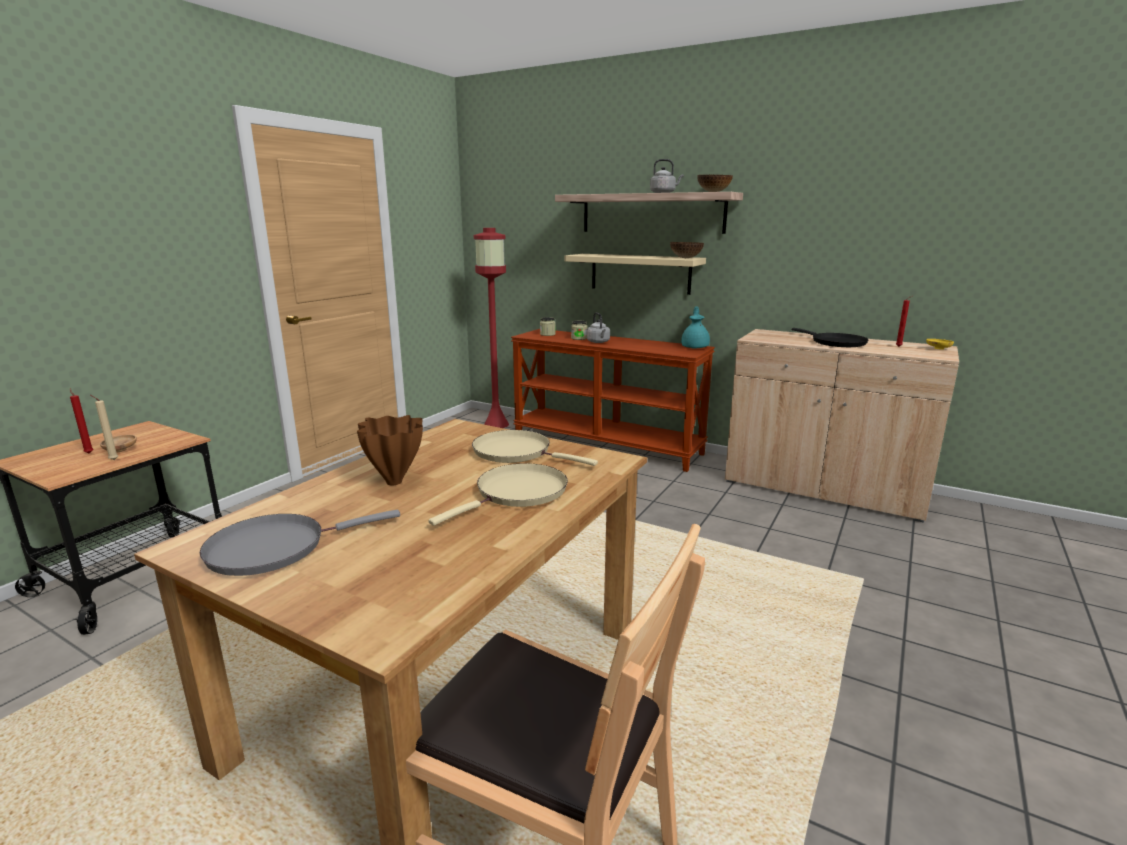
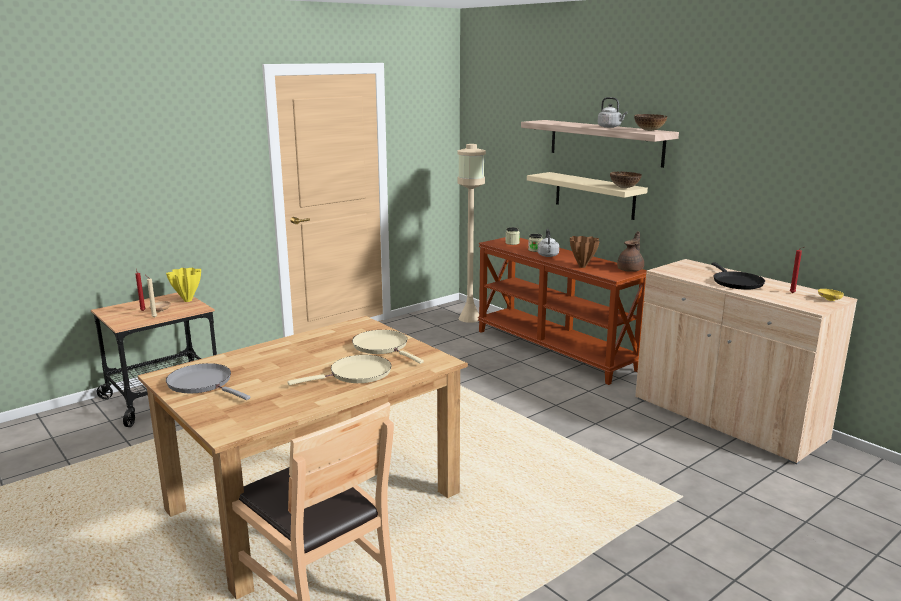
camera: 20 degrees right, 0 degrees up
grey frying pan [200,510,400,576] -> grey frying pan turned 45 degrees clockwise [166,363,250,400]
brown vase [357,415,423,485] -> brown vase moved to [570,236,600,268]
red floor lamp [474,228,509,428] -> beige floor lamp [457,144,486,323]
turquoise teapot [681,306,710,348] -> brown teapot [617,231,644,272]
none -> yellow vase [166,268,201,302]

